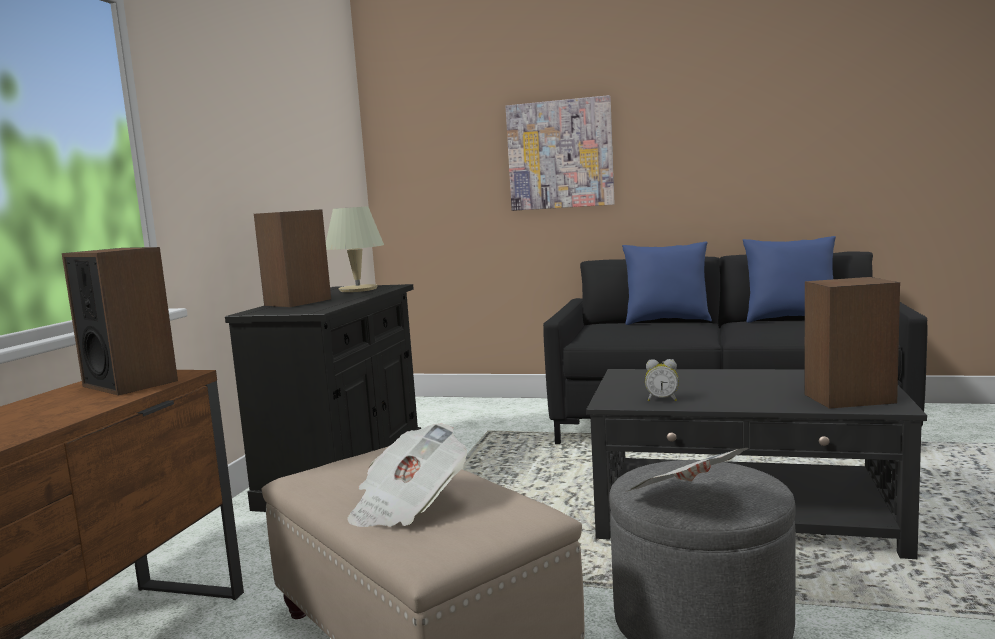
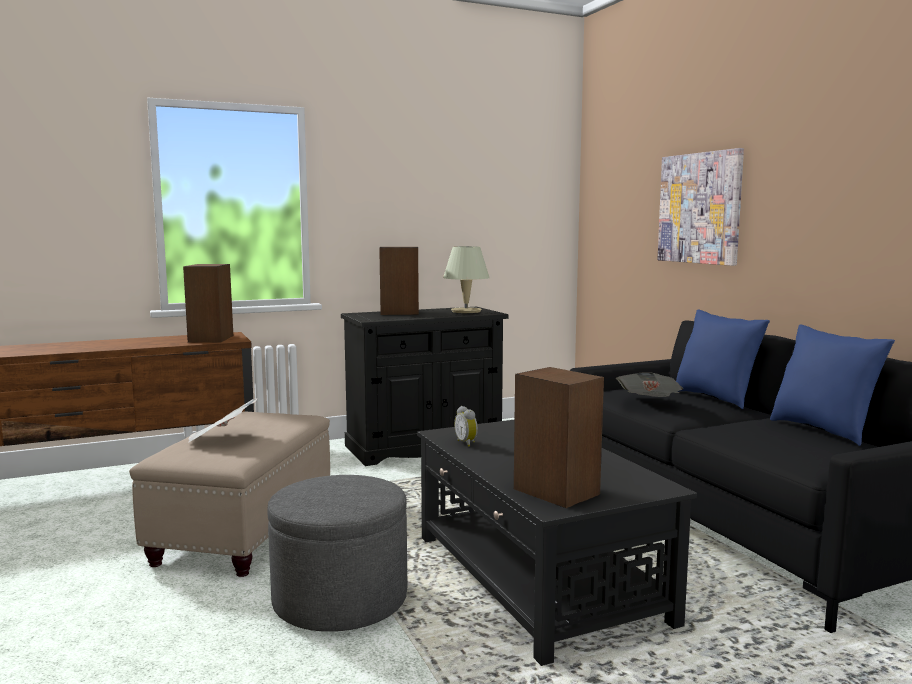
camera: 50 degrees right, 0 degrees up
newspaper [628,448,749,491] -> newspaper moved to [616,372,683,397]

